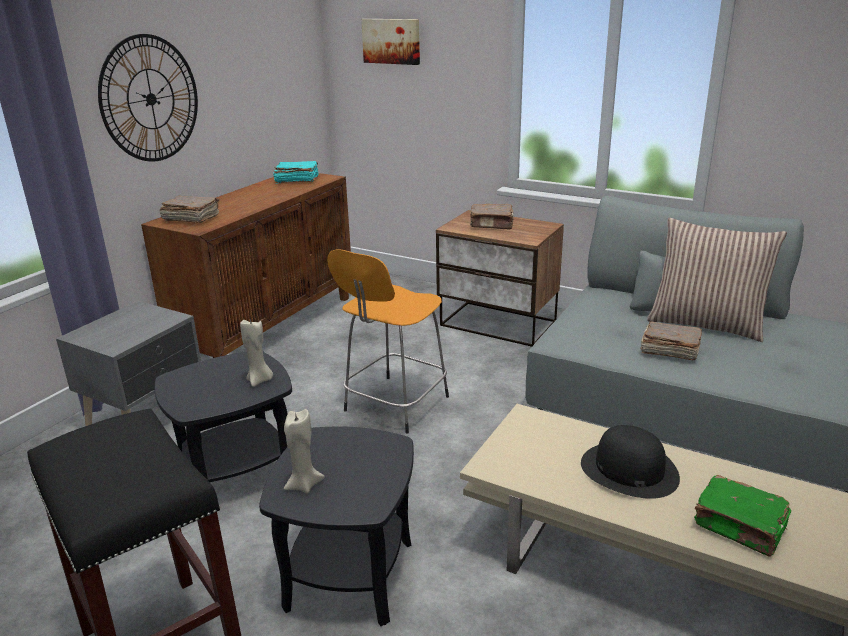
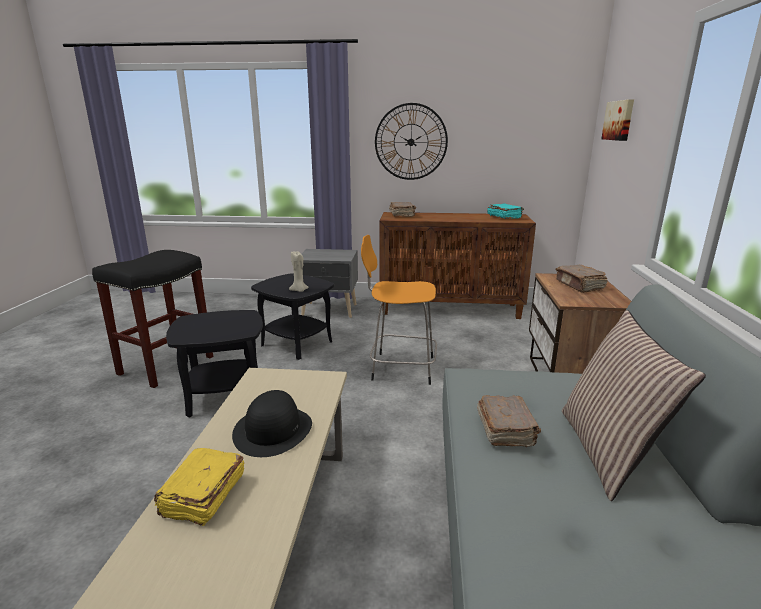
camera: 65 degrees right, 5 degrees down
beige candle [284,409,325,494] -> none
green book [694,475,791,557] -> yellow book [154,448,244,526]

